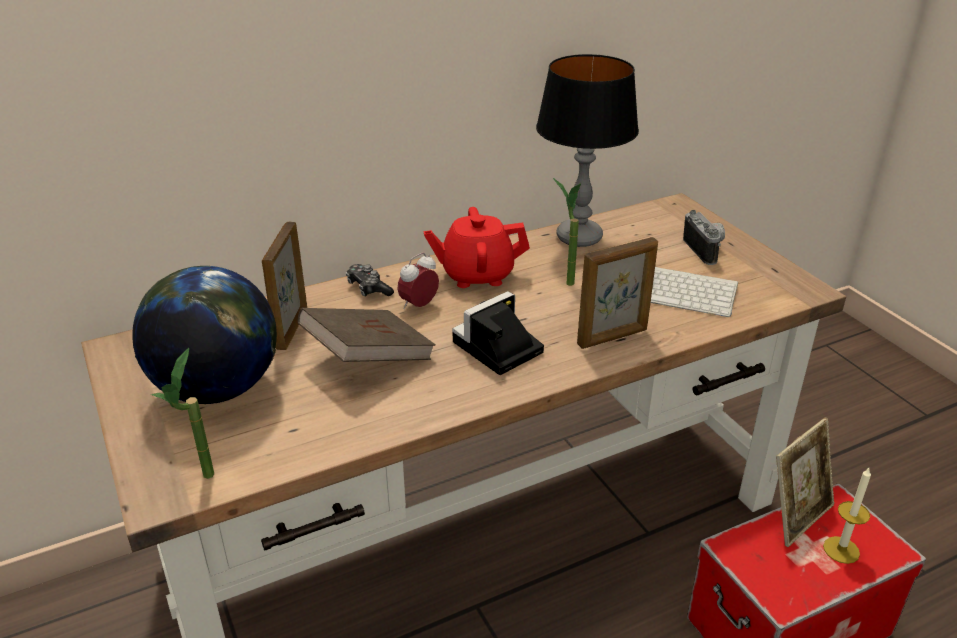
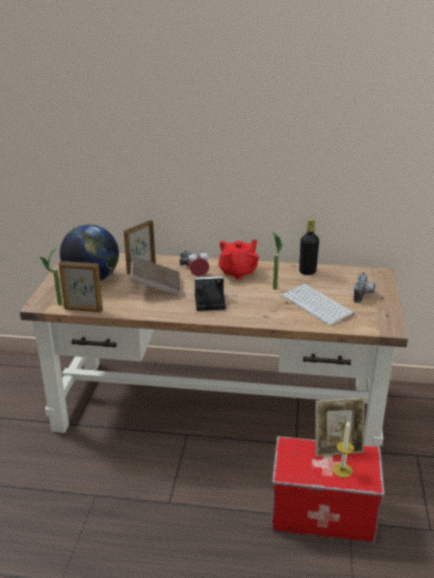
camera: 35 degrees right, 5 degrees down
red teapot [423,207,530,288] -> red teapot turned 105 degrees clockwise [218,239,259,280]
table lamp [536,54,639,247] -> black bottle [299,219,319,275]
picture frame [577,237,658,349] -> picture frame moved to [59,261,103,312]

